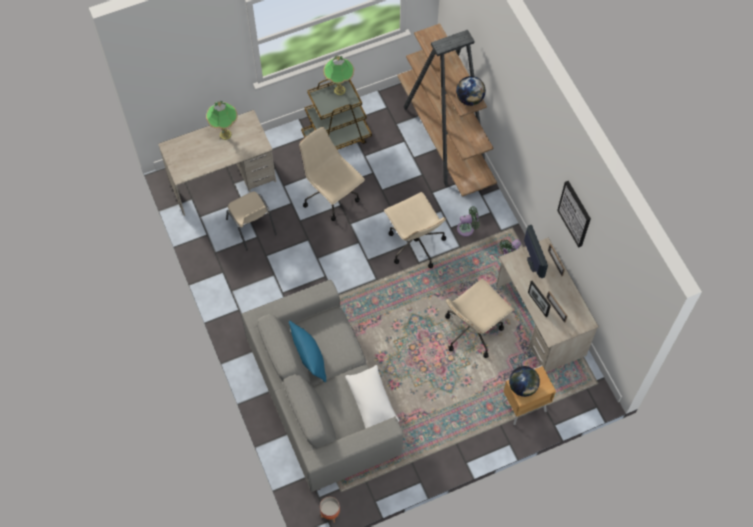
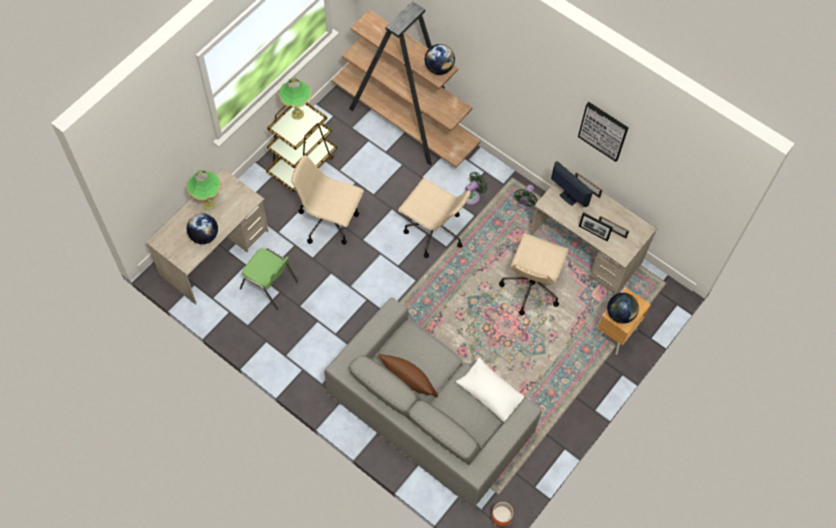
camera: 30 degrees left, 0 degrees up
beige chair [226,191,277,250] -> green chair [240,248,298,310]
blue pillow [289,321,326,382] -> brown pillow [378,354,438,397]
none -> globe [187,213,218,244]

